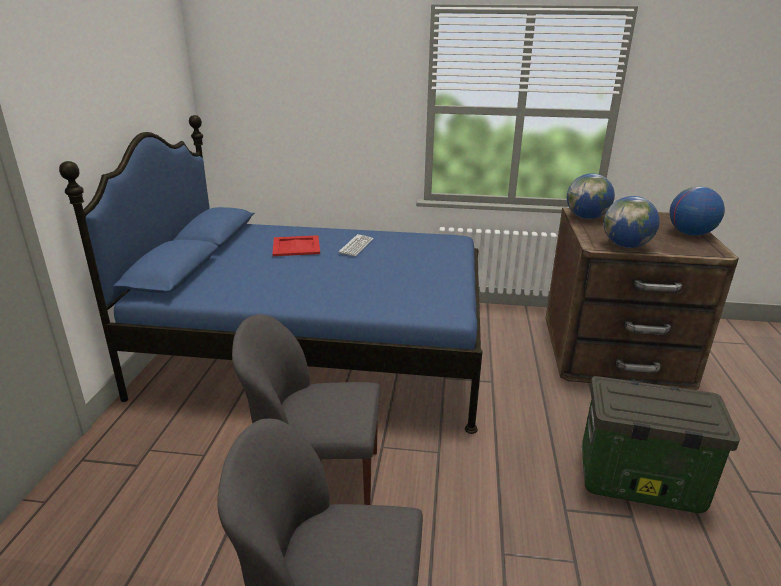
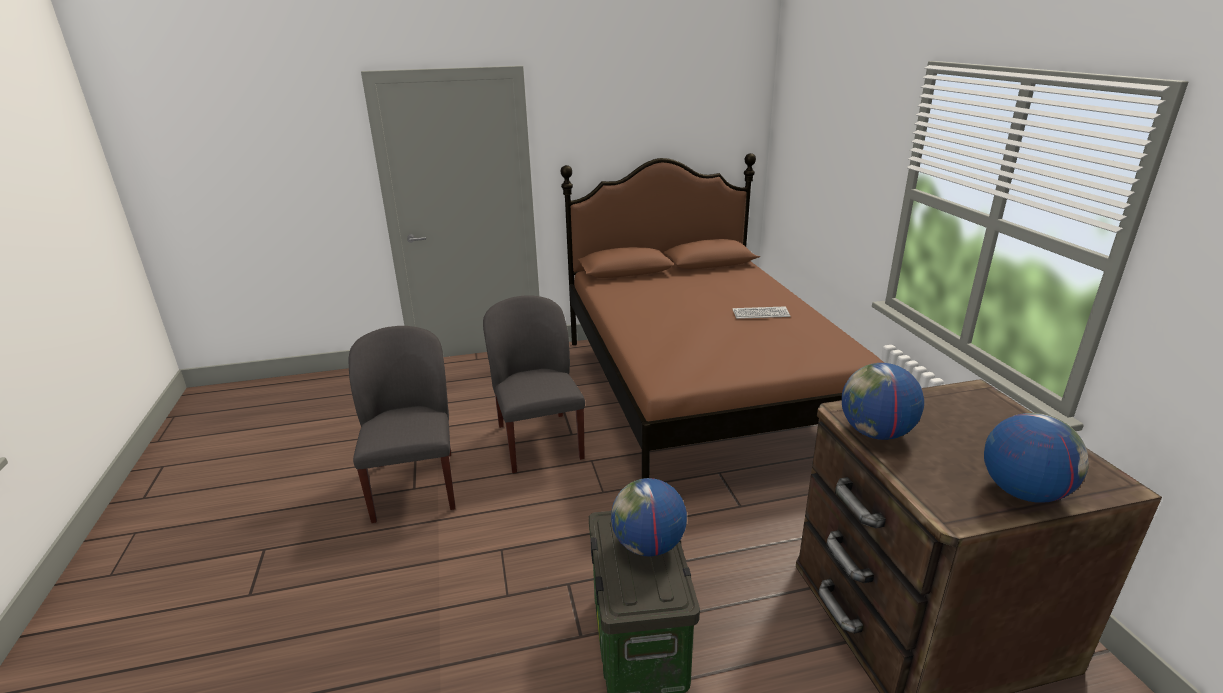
camera: 70 degrees right, 0 degrees up
blue bed [59,115,483,434] -> brown bed [561,153,884,479]
red tray [273,235,320,256] -> none
globe [567,173,615,219] -> globe moved to [611,478,687,557]

